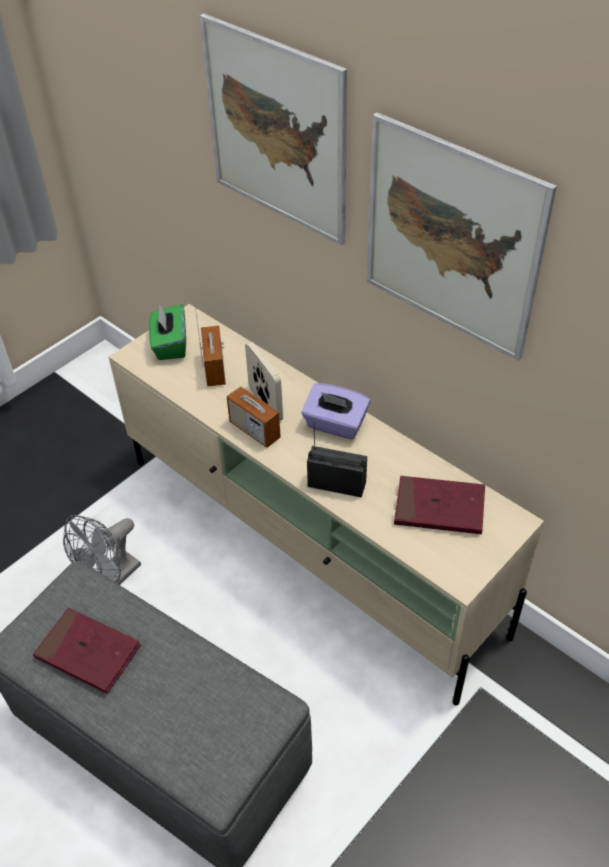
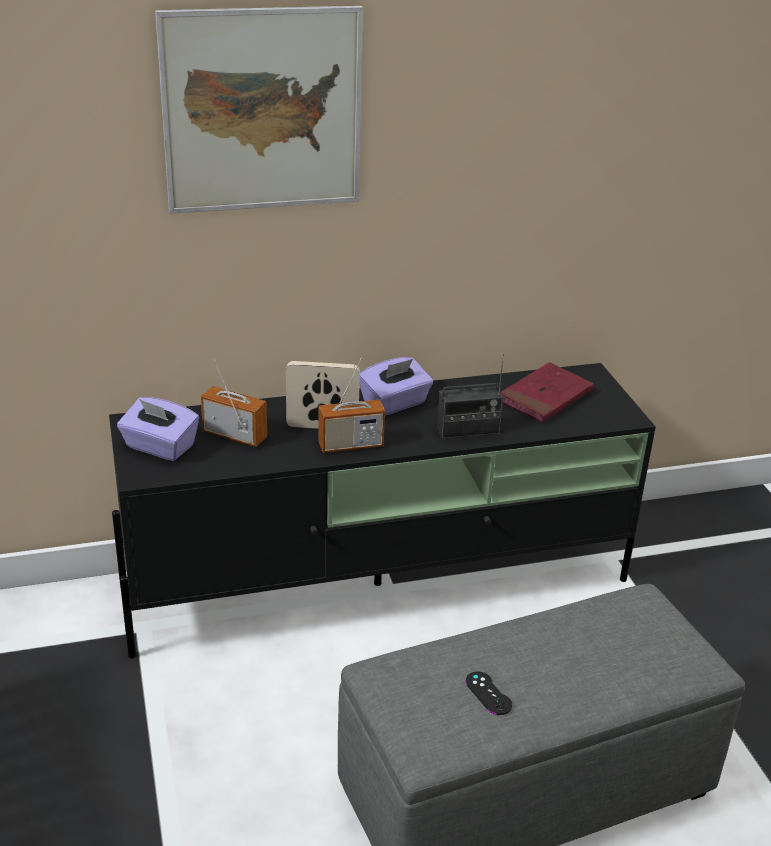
camera: 60 degrees left, 15 degrees down
red book [33,608,141,694] -> black game controller [466,672,512,715]
grey fan [63,515,141,585] -> none
beige tv stand [109,304,544,705] -> black tv stand [109,363,656,659]
green tissue box [149,304,186,360] -> purple tissue box [117,397,199,461]
radio [307,423,367,497] -> radio turned 150 degrees counterclockwise [437,354,504,439]
picture [367,112,557,361] -> none

